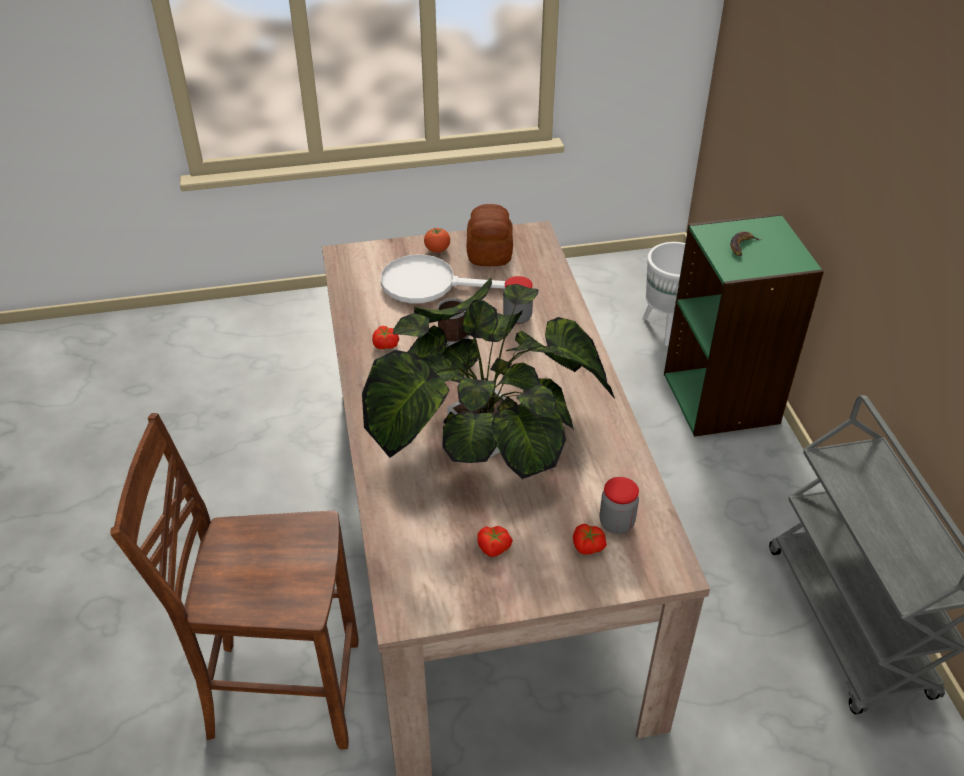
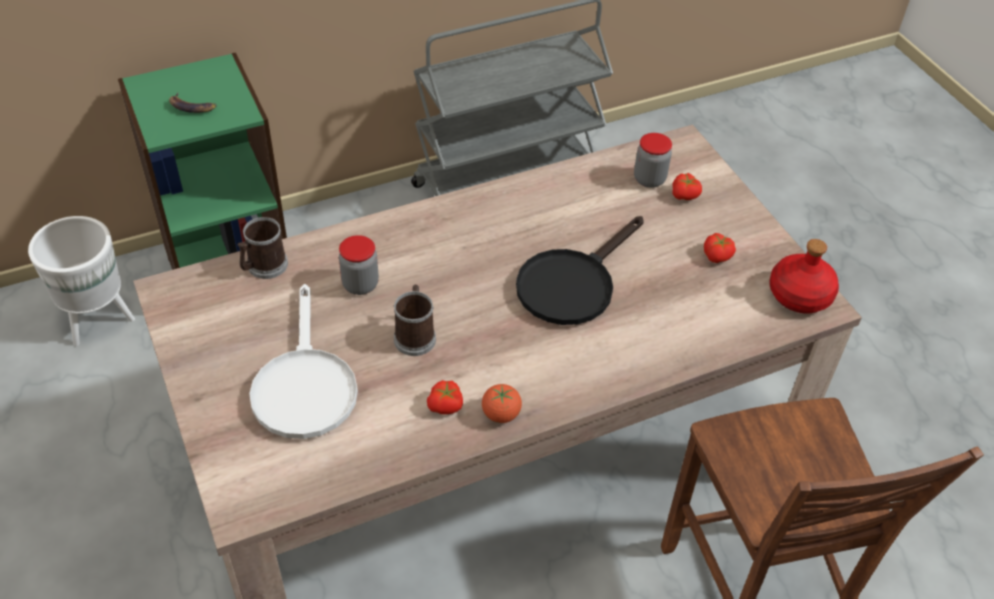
camera: 105 degrees left, 5 degrees up
potted plant [362,277,615,479] -> black frying pan [516,216,644,325]
tomato [424,228,450,253] -> tomato moved to [482,384,522,423]
bread [467,204,513,266] -> none
none -> mug [238,217,288,279]
none -> red bottle [769,239,839,313]

